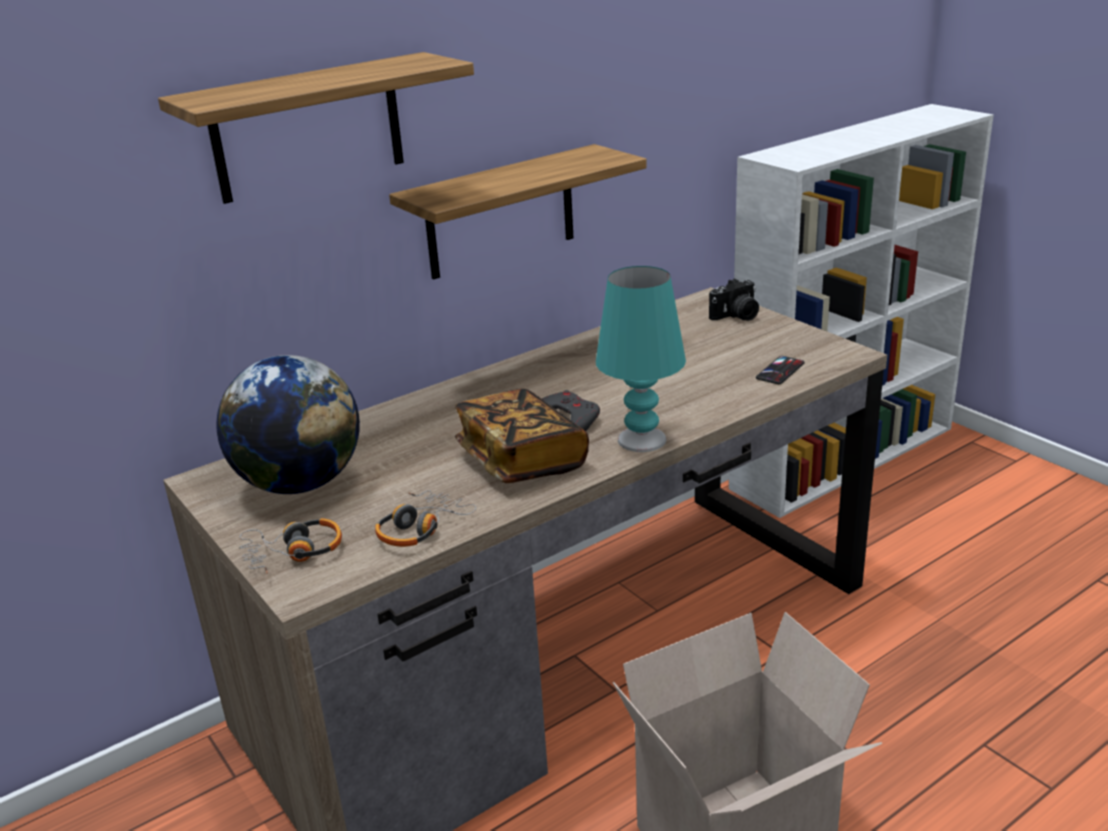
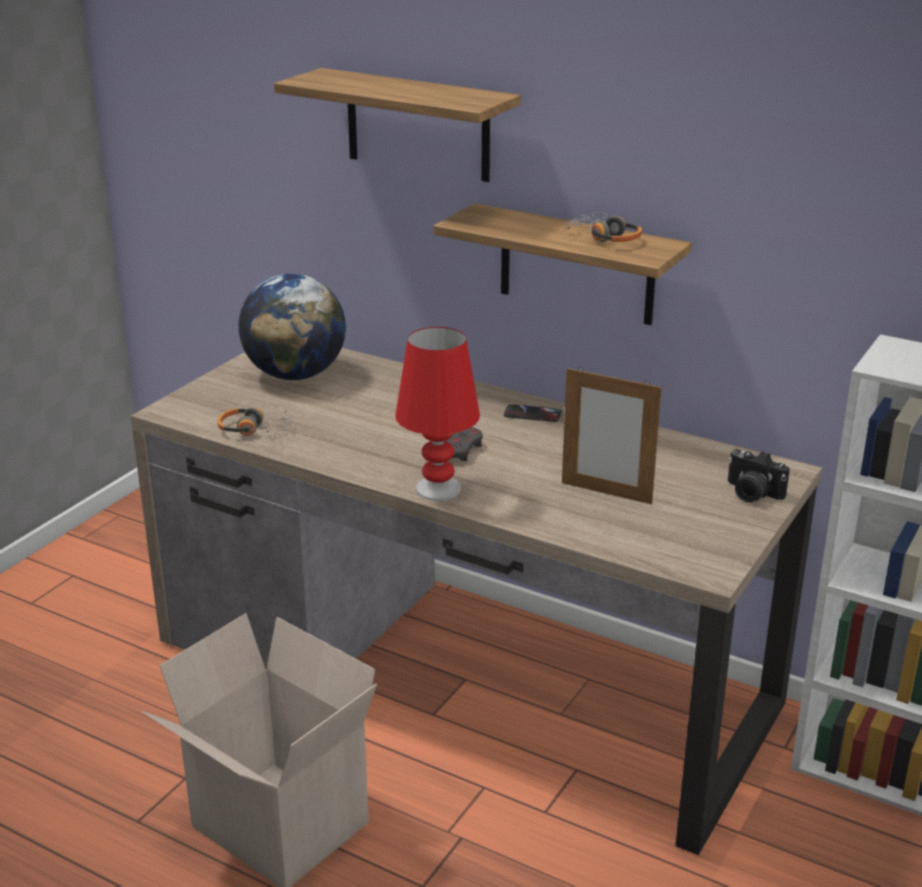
camera: 65 degrees right, 0 degrees up
headphones [238,518,342,574] -> headphones moved to [564,212,642,242]
book [455,389,589,483] -> none
turquoise table lamp [596,266,686,452] -> red table lamp [395,327,480,501]
phone [756,356,805,384] -> phone moved to [504,404,562,422]
none -> picture frame [562,366,662,505]

